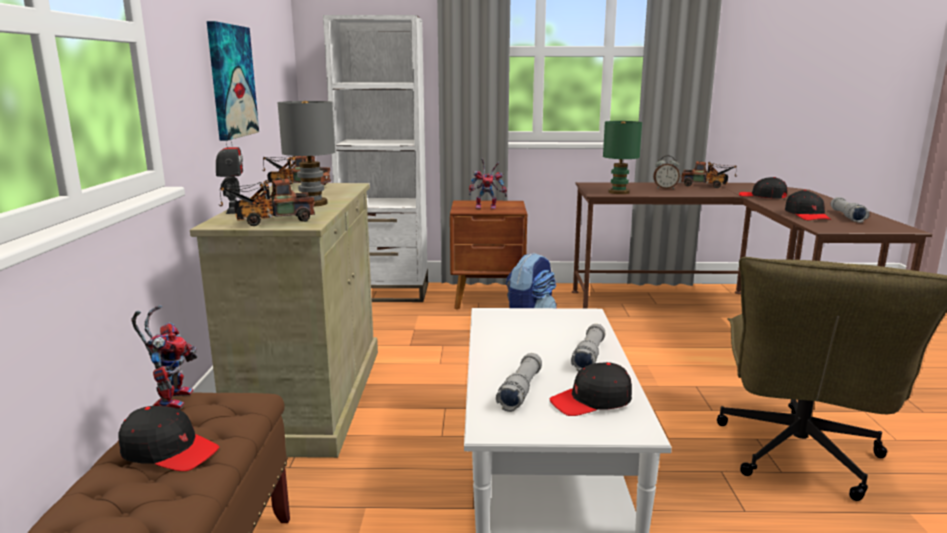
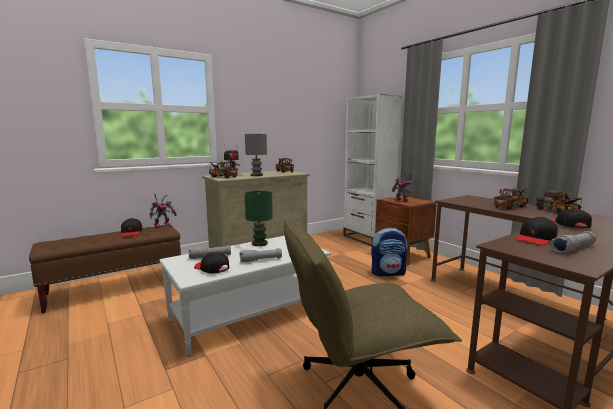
camera: 55 degrees right, 5 degrees down
picture [207,21,259,141] -> none
green table lamp [603,121,642,194] -> green table lamp moved to [244,191,273,246]
alarm clock [653,155,680,189] -> toy truck [494,188,528,210]

